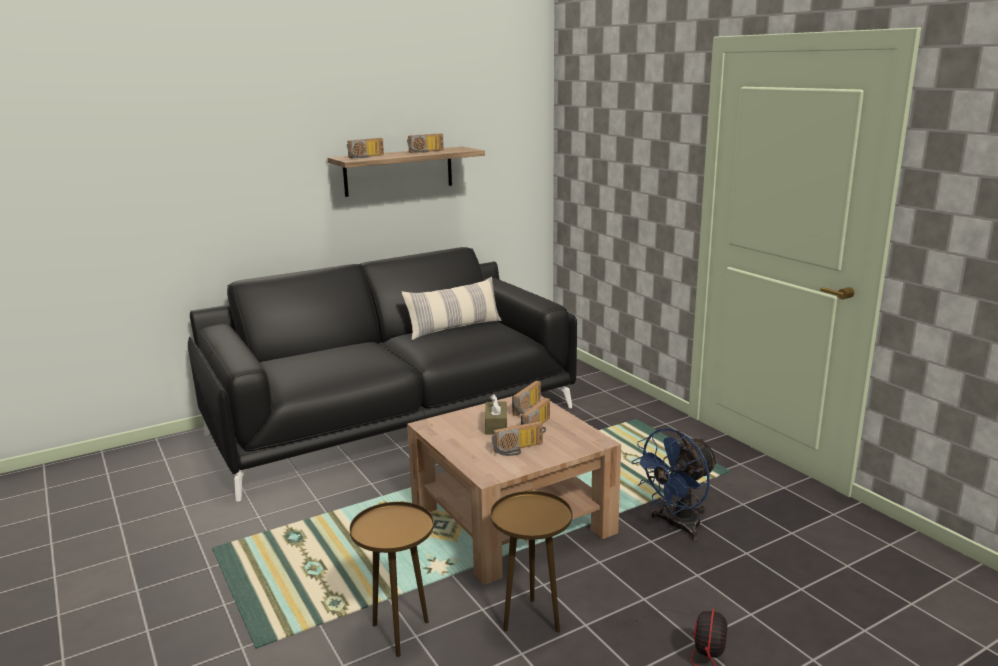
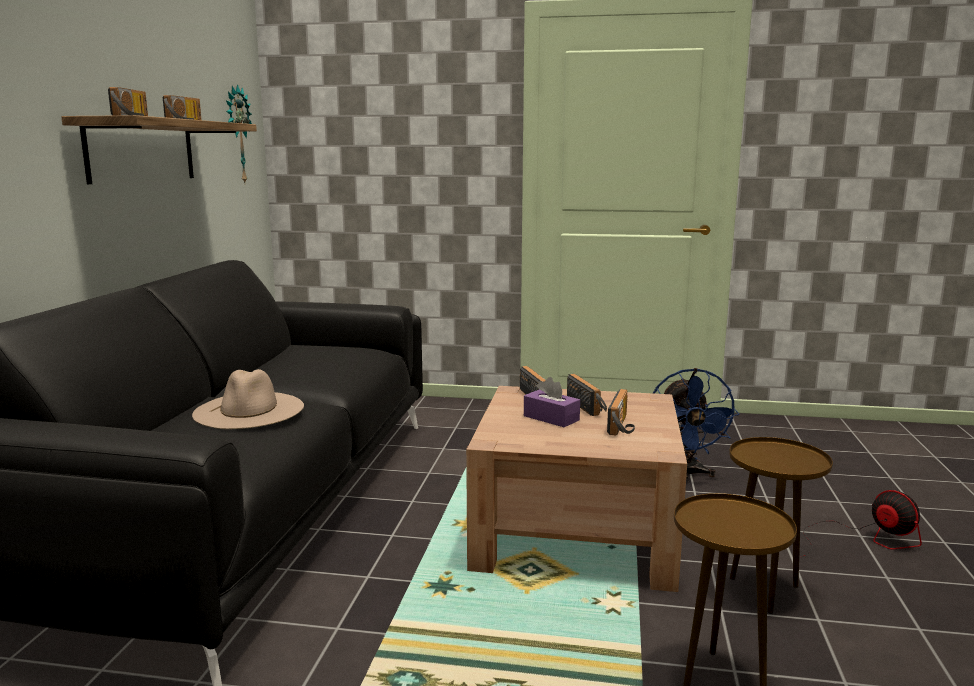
camera: 50 degrees left, 5 degrees down
pillow [401,277,502,340] -> none
brown tissue box [485,394,507,435] -> purple tissue box [524,377,580,427]
none -> beige hat [192,369,304,429]
none -> wall clock [226,84,252,183]

